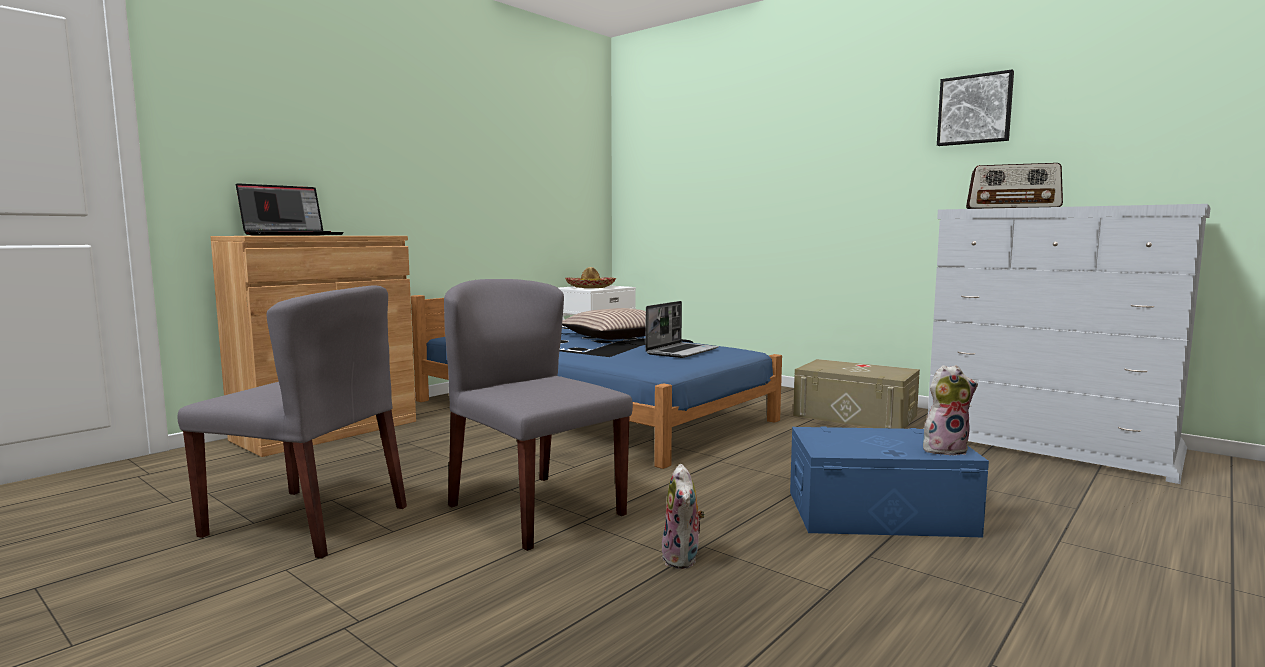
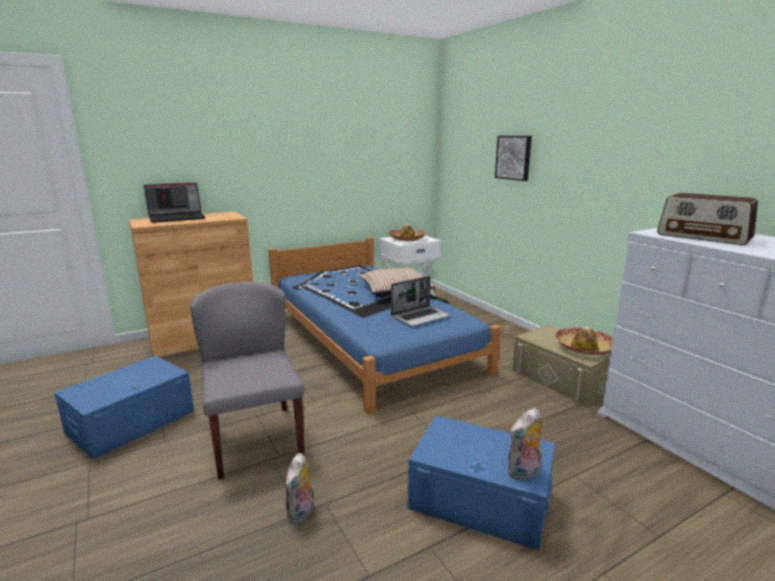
camera: 20 degrees right, 10 degrees up
grey chair [178,286,407,559] -> blue storage box [54,356,194,460]
plush toy [923,365,978,456] -> plush toy turned 135 degrees clockwise [507,408,542,481]
picture [937,70,1014,146] -> picture moved to [495,136,532,181]
none -> hat [555,327,613,355]

